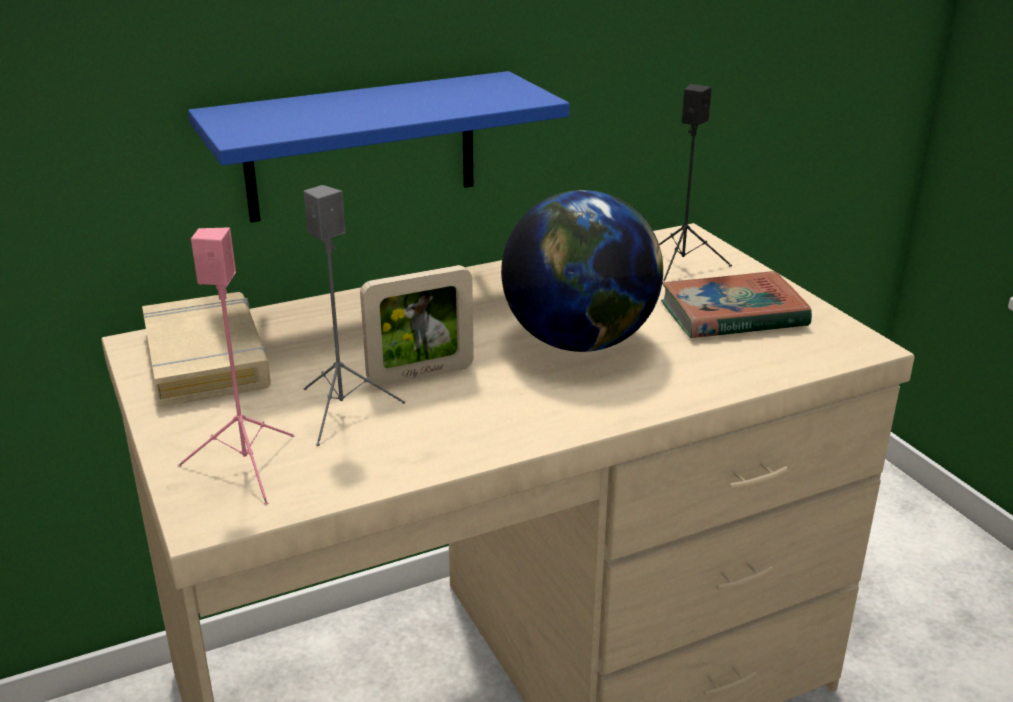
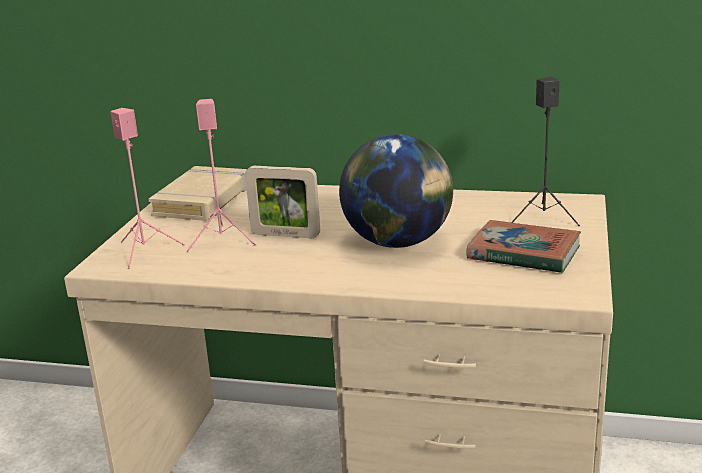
camera: 40 degrees right, 5 degrees down
blue shelf [188,71,570,222] -> none
grey speaker [303,185,405,446] -> pink speaker [186,99,256,253]

